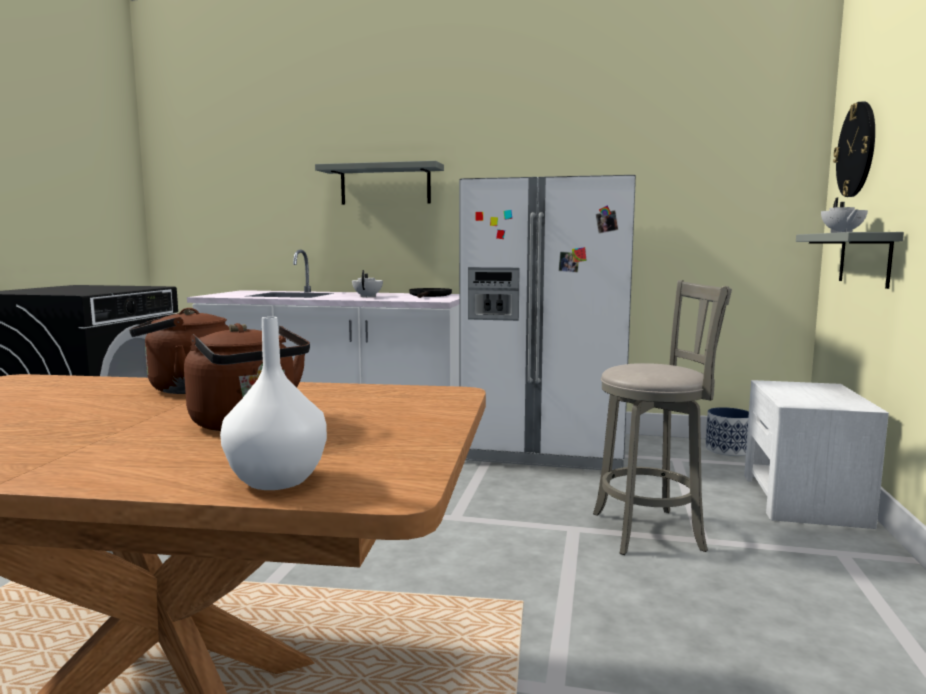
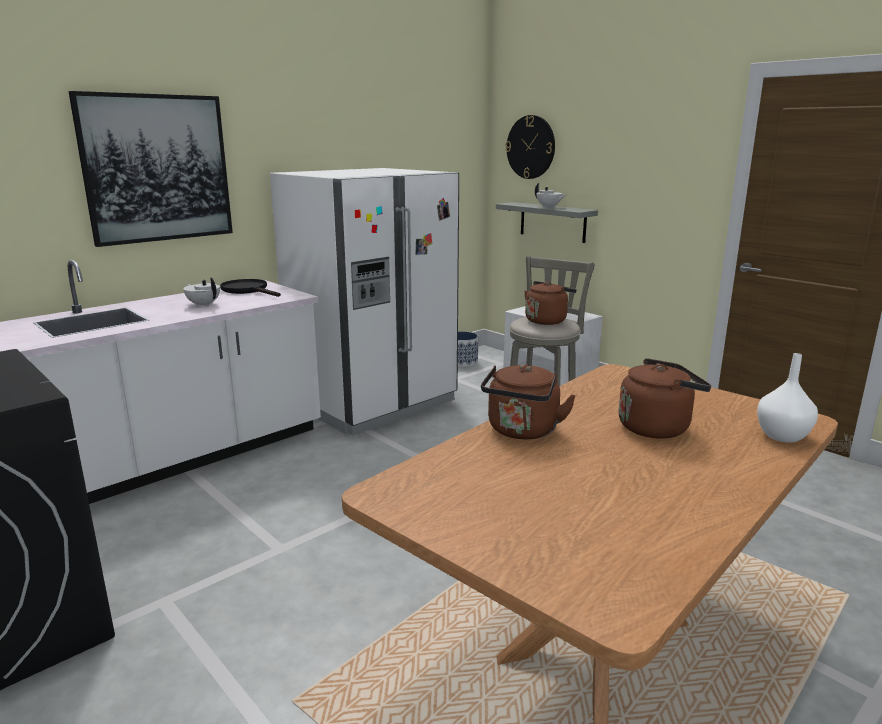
camera: 55 degrees left, 10 degrees up
grey shelf [315,161,444,205] -> picture [69,91,233,247]
none -> brown kettle [524,281,577,325]

